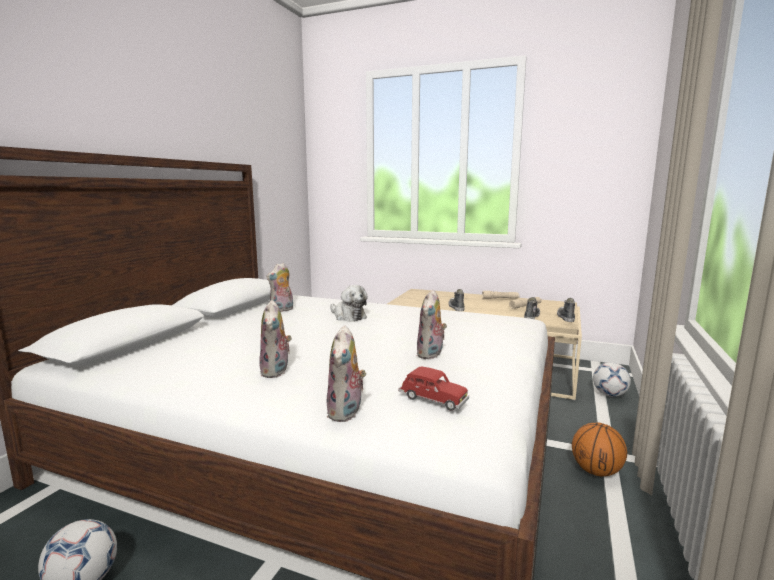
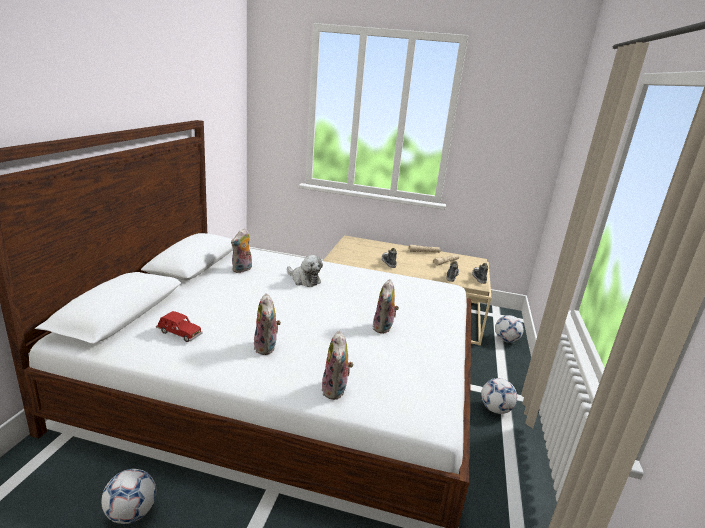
camera: 10 degrees left, 10 degrees up
red toy car [398,366,469,411] -> red toy car moved to [156,311,202,342]
basketball [572,422,627,476] -> football [481,378,517,414]

